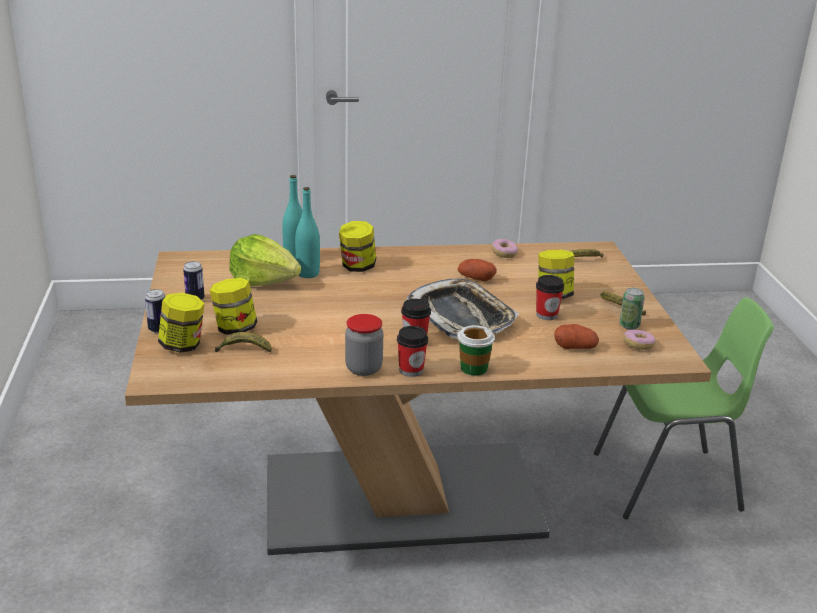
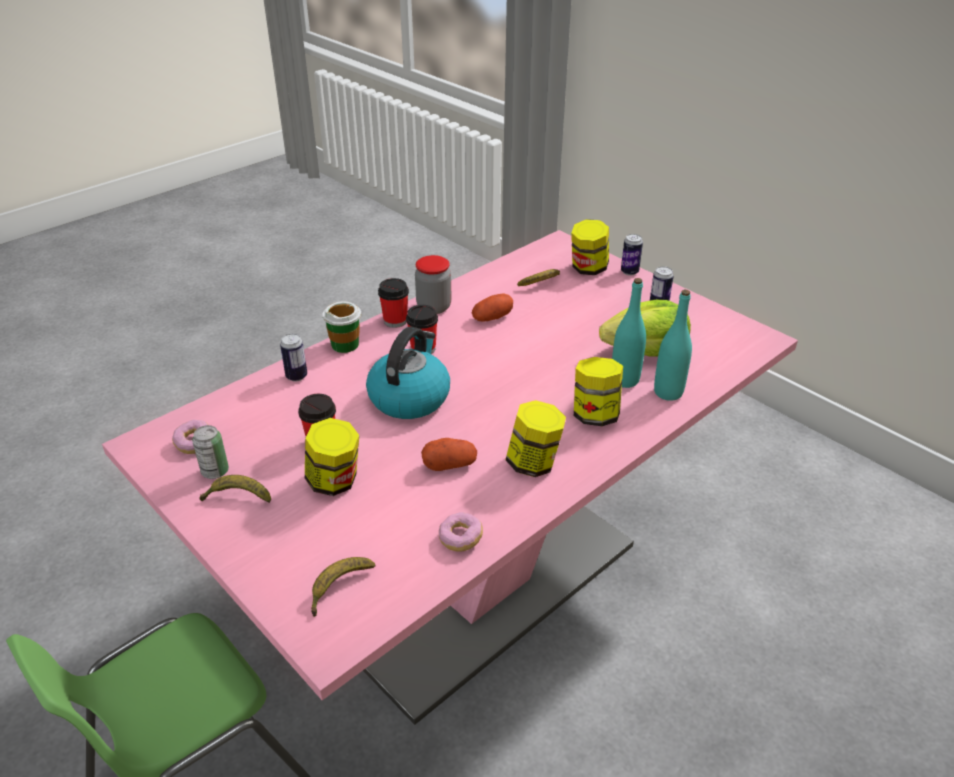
camera: 145 degrees right, 10 degrees up
brown dining table [125,241,711,555] -> pink dining table [102,230,798,725]
jar [210,278,257,335] -> jar moved to [505,400,566,477]
tray [406,279,519,339] -> kettle [366,327,450,419]
potato [555,324,599,349] -> potato moved to [472,293,513,322]
none -> can [280,334,307,382]

